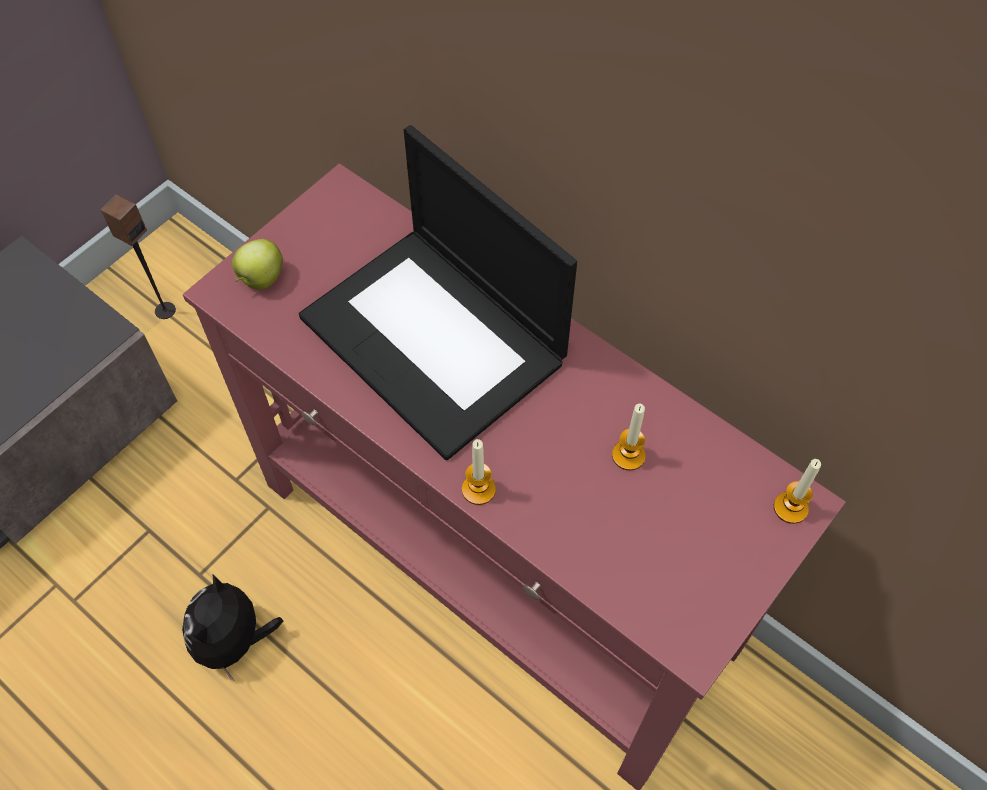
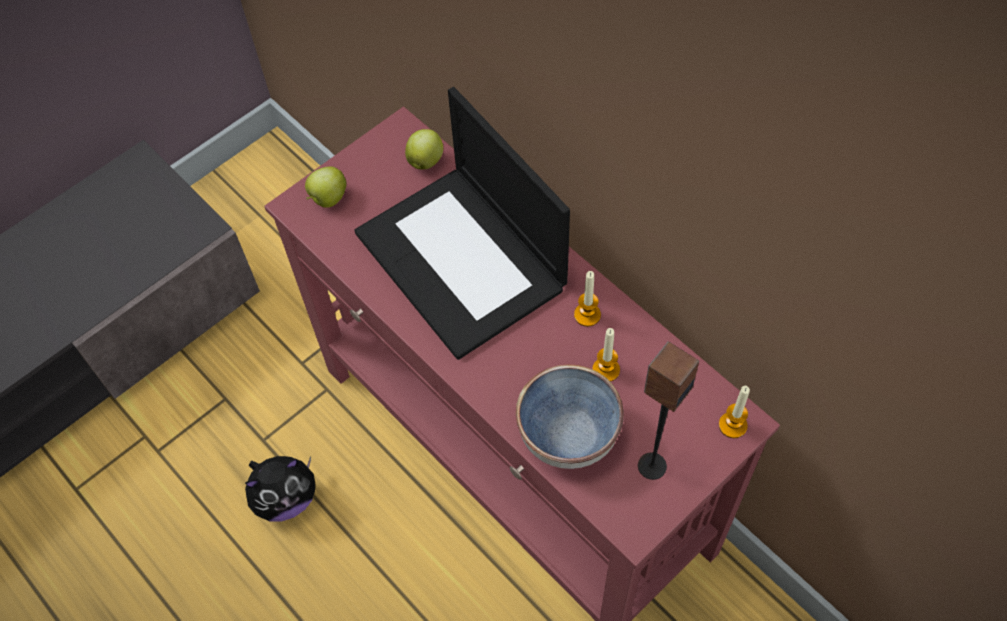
camera: 10 degrees right, 0 degrees up
speaker [101,195,176,319] -> speaker moved to [638,342,699,480]
plush toy [182,574,283,681] -> plush toy turned 135 degrees counterclockwise [245,456,316,521]
candle [462,439,496,505] -> candle moved to [574,271,601,327]
none -> apple [405,129,443,169]
none -> bowl [516,364,624,469]

